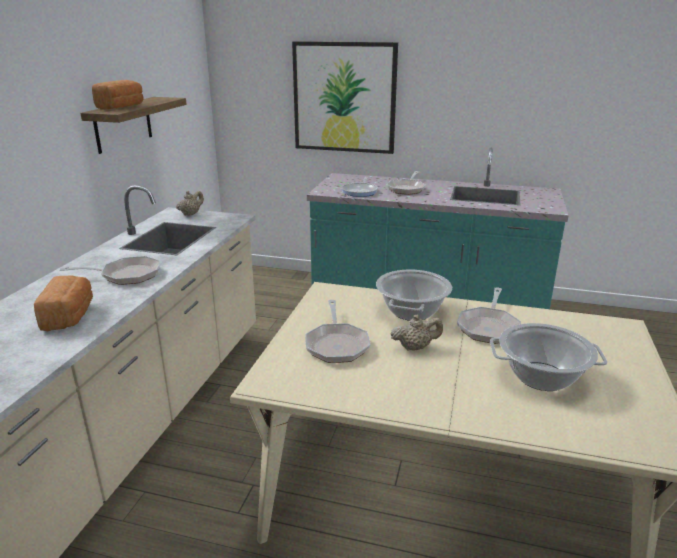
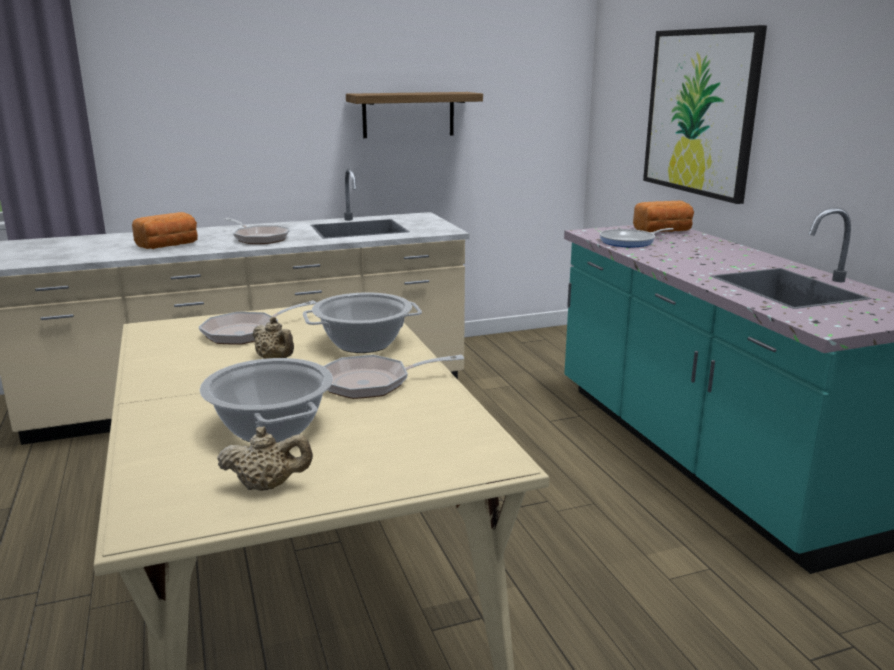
camera: 55 degrees right, 5 degrees down
bread [92,80,144,109] -> bread moved to [633,201,694,232]
beige teapot [176,191,204,216] -> beige teapot moved to [217,426,313,491]
frying pan [386,171,426,195] -> none

